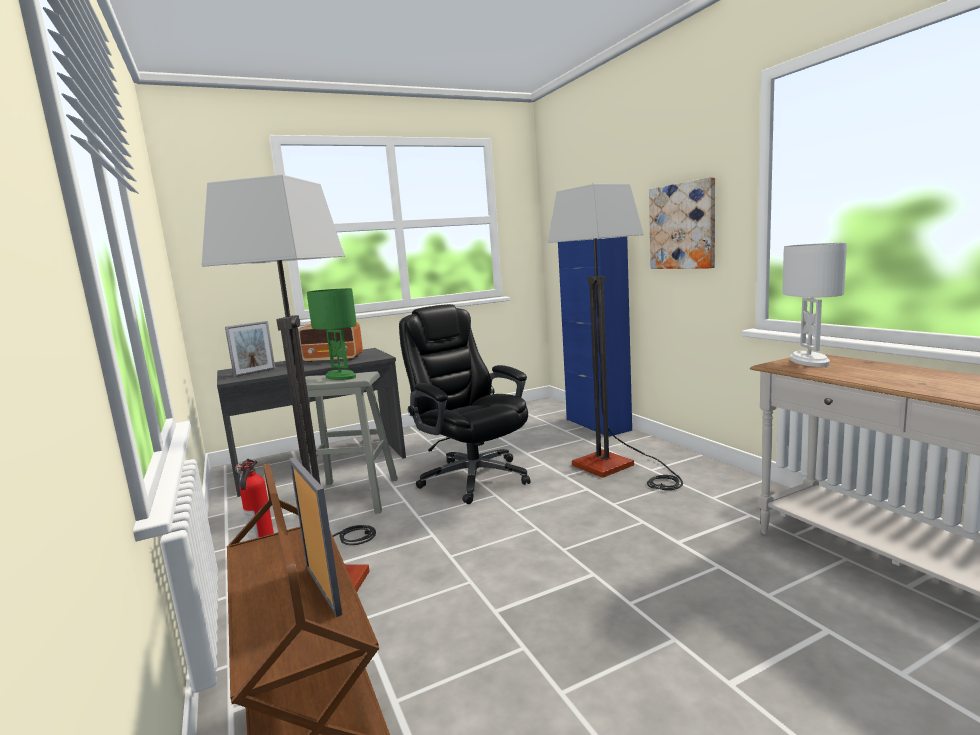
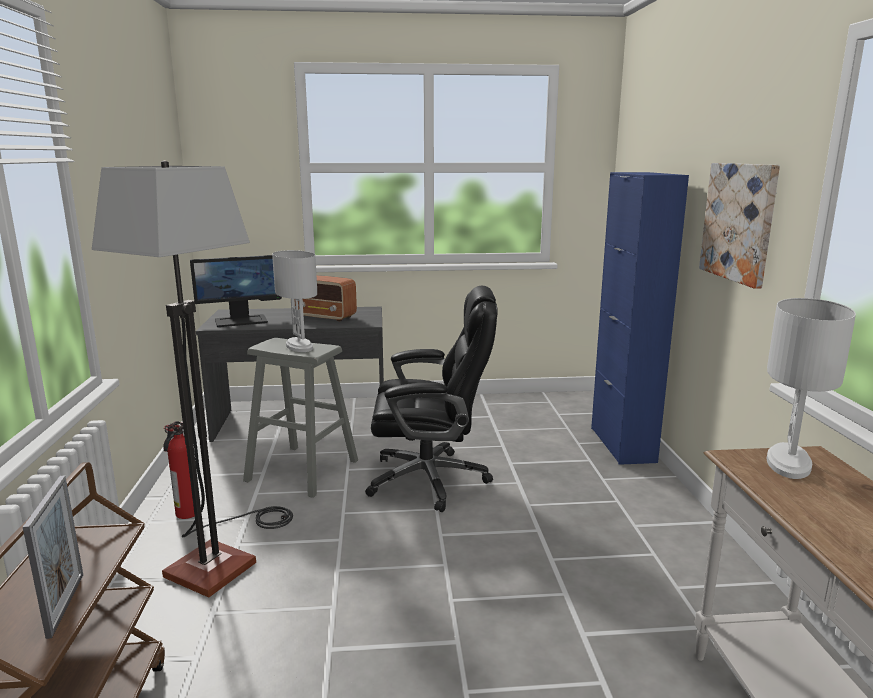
camera: 20 degrees right, 5 degrees up
picture frame [225,321,275,377] -> monitor [190,255,282,327]
green table lamp [307,288,357,380] -> white table lamp [272,250,317,352]
black office chair [399,304,530,504] -> black office chair turned 105 degrees clockwise [365,286,498,512]
floor lamp [548,184,683,490] -> none

